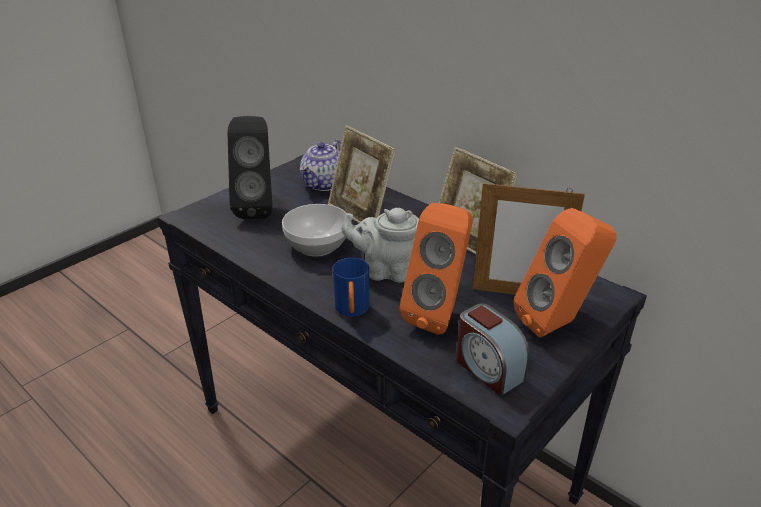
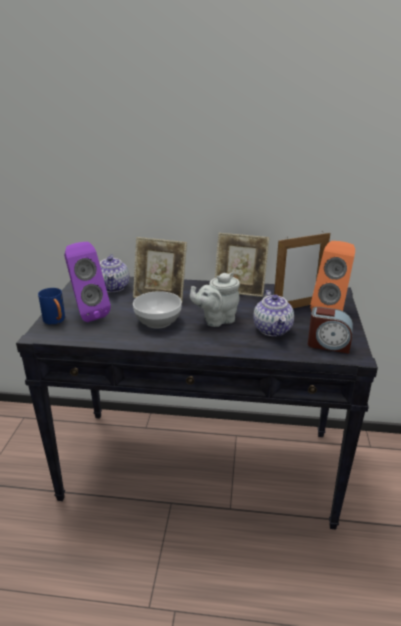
camera: 35 degrees left, 5 degrees down
black speaker [228,116,272,219] -> purple speaker [64,242,111,322]
blue mug [333,258,369,317] -> blue mug moved to [38,288,65,325]
orange speaker [400,203,473,334] -> teapot [253,290,294,336]

